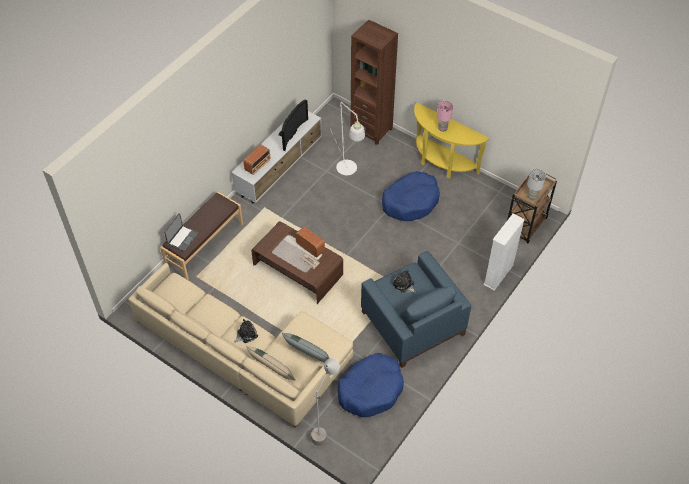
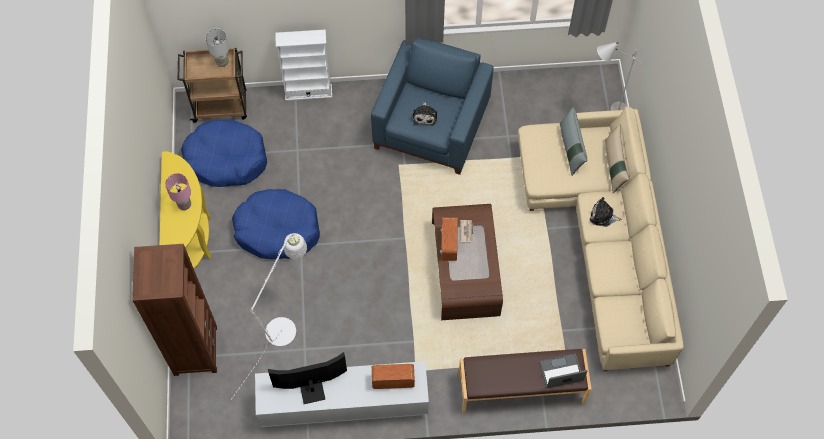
camera: 130 degrees left, 10 degrees up
blue dog bed [338,353,404,417] -> blue dog bed moved to [181,119,267,187]

